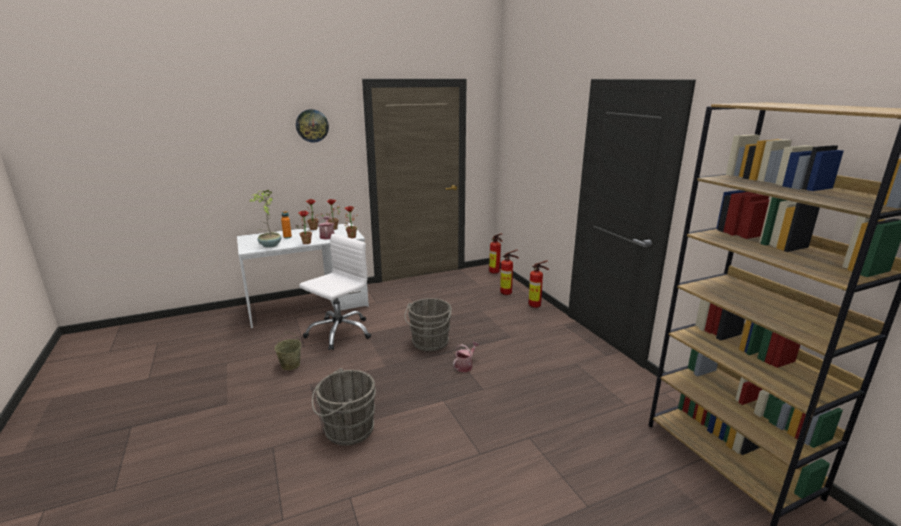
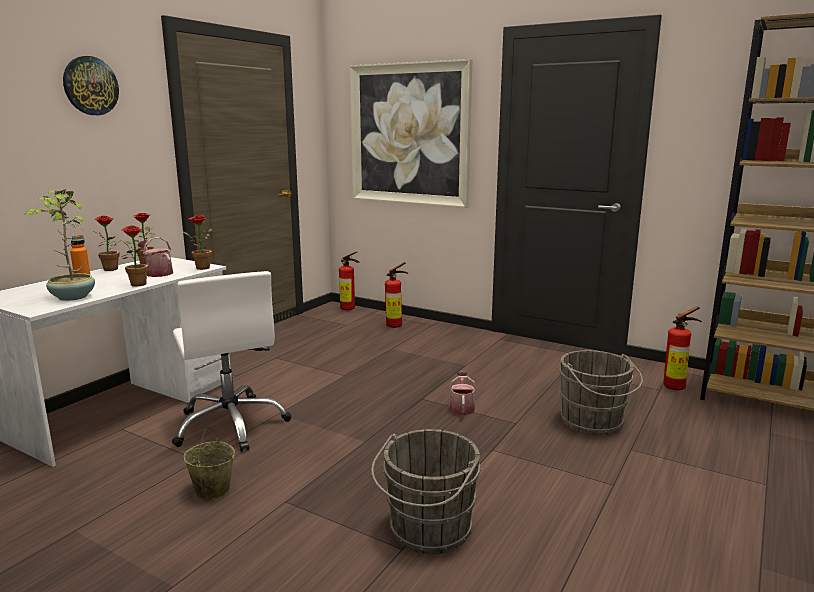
camera: 35 degrees left, 5 degrees down
white office chair [299,234,371,350] -> white office chair turned 150 degrees clockwise [172,271,291,452]
grey bucket [404,298,452,351] -> grey bucket moved to [560,350,643,435]
fire extinguisher [529,260,549,308] -> fire extinguisher moved to [663,306,702,390]
none -> picture [349,59,472,208]

